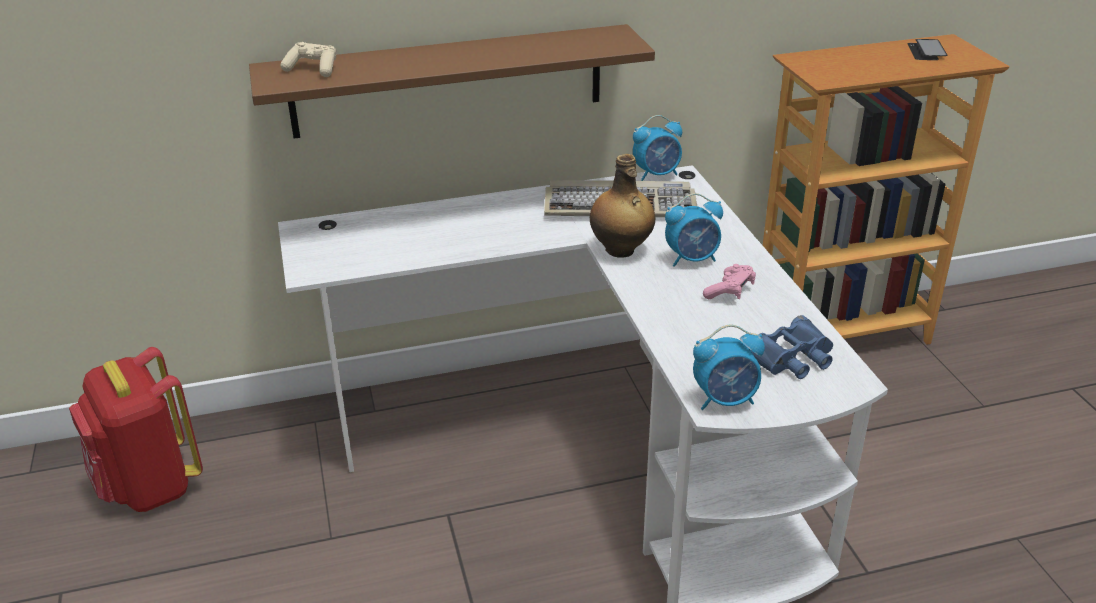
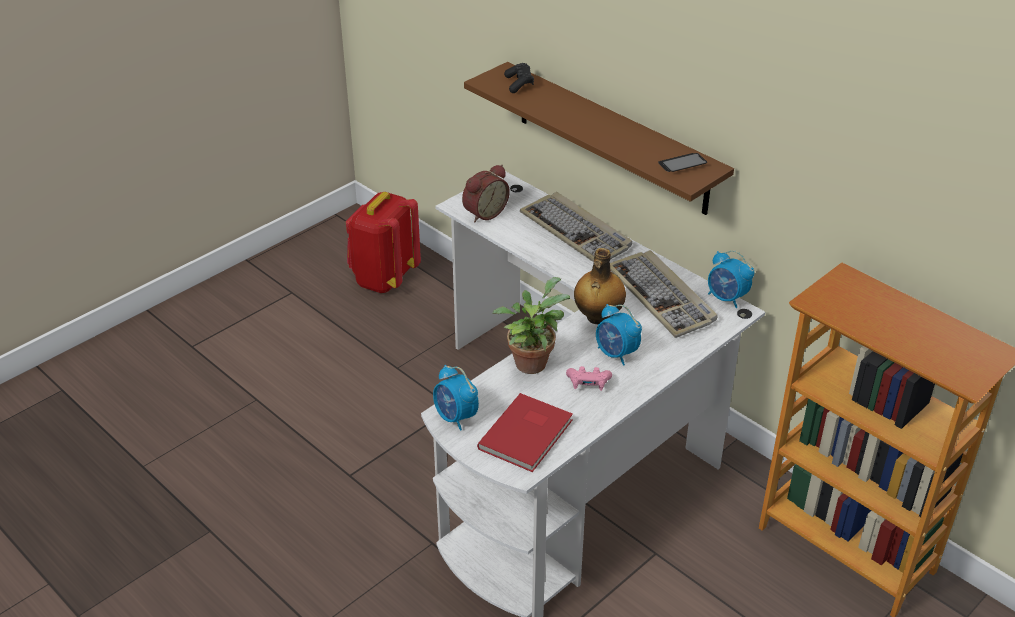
camera: 60 degrees right, 5 degrees up
beige game controller [281,42,336,77] -> black game controller [504,63,534,93]
blue binoculars [752,315,833,379] -> red book [477,393,573,472]
phone [907,39,948,60] -> phone moved to [658,153,707,172]
none -> alarm clock [462,165,510,222]
none -> potted plant [493,277,570,374]
none -> keyboard [520,192,632,262]

